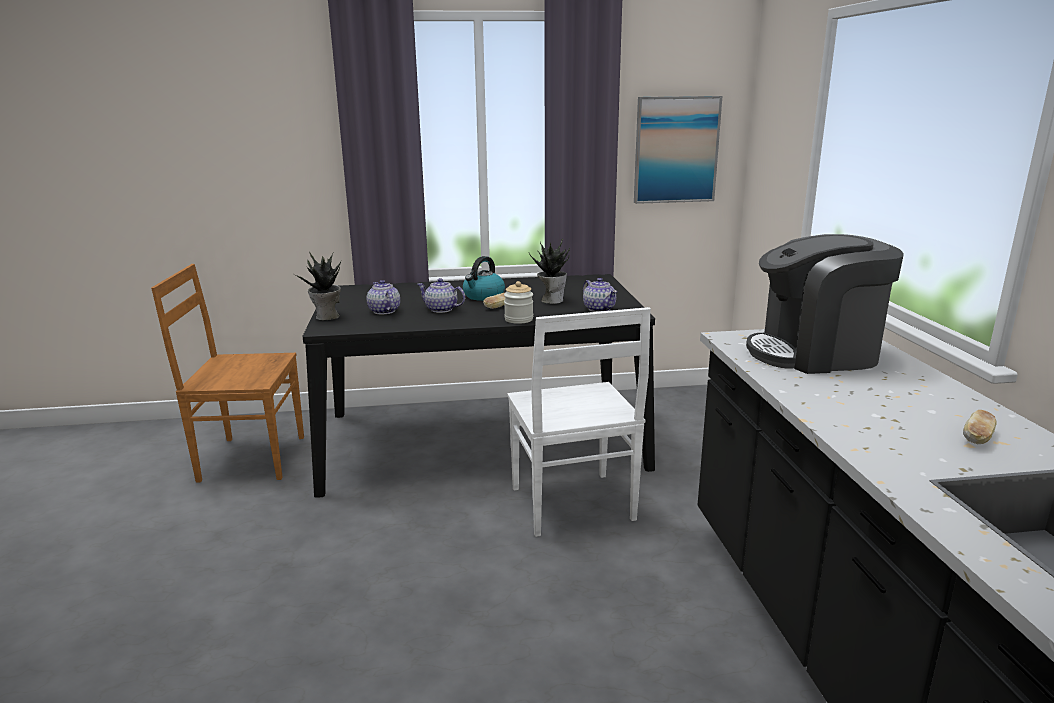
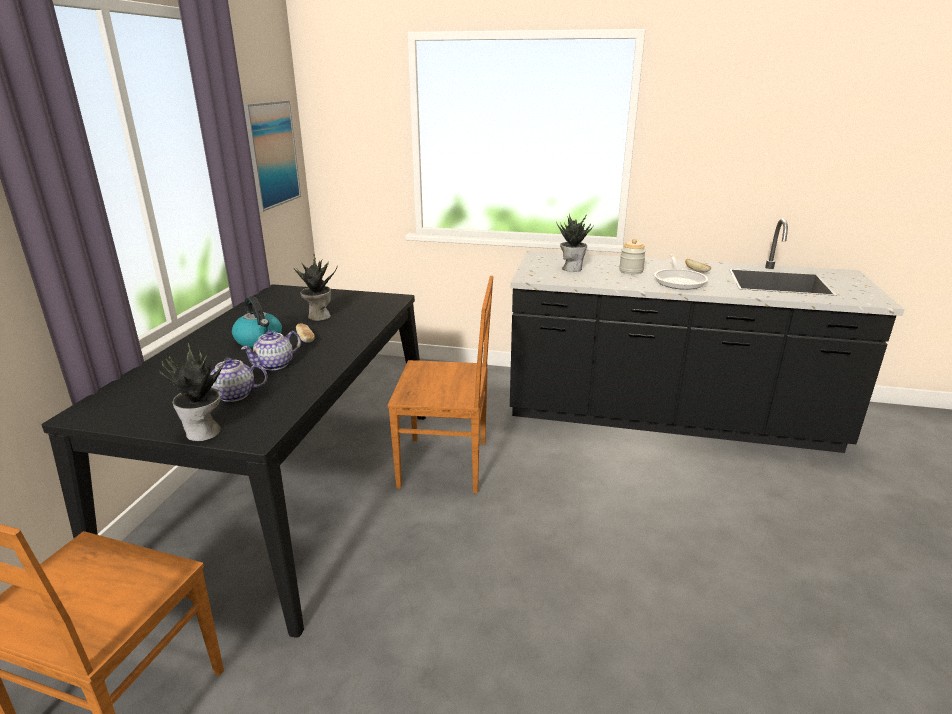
camera: 70 degrees left, 5 degrees up
jar [504,281,533,324] -> jar moved to [619,239,646,274]
white chair [507,307,651,537] -> brown chair [388,276,493,493]
teapot [583,278,617,312] -> none
coffee machine [746,234,904,374] -> potted plant [556,215,594,272]
none -> frying pan [654,254,708,290]

